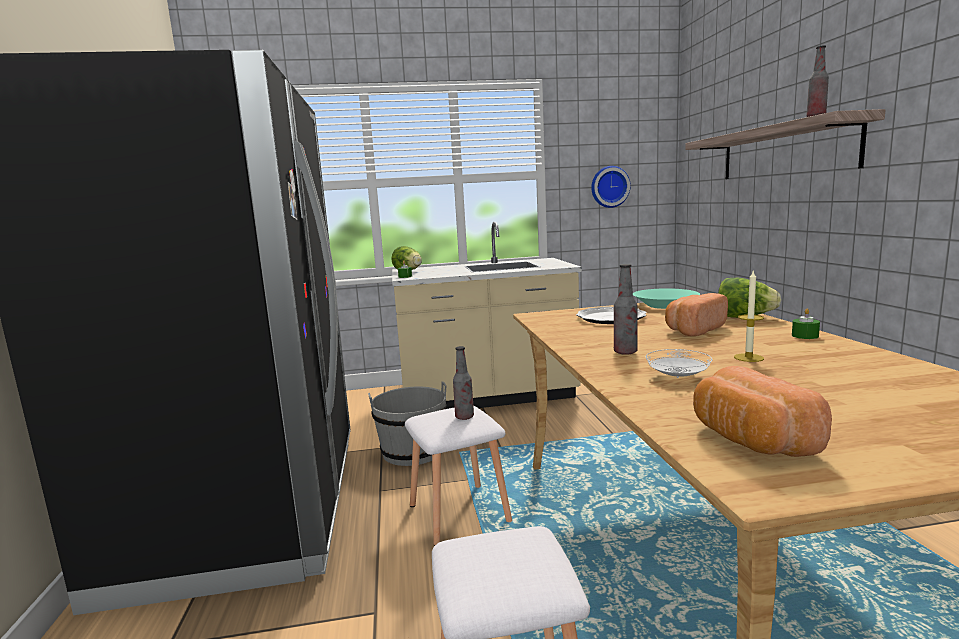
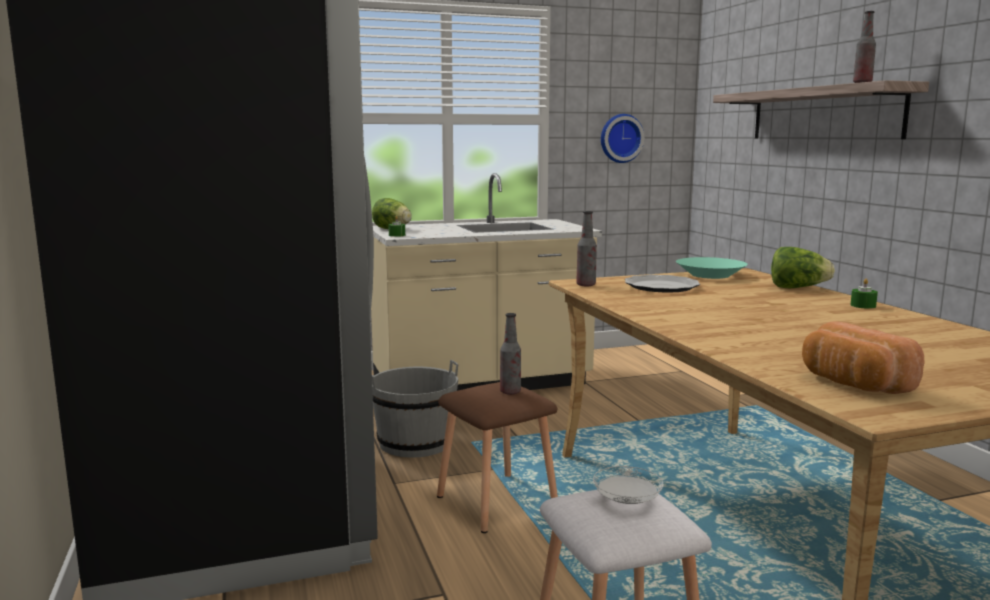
camera: 10 degrees left, 0 degrees up
white stool [405,406,512,546] -> brown stool [437,382,558,533]
bottle [614,264,638,355] -> bottle moved to [576,211,597,286]
white plate [646,349,712,378] -> white plate moved to [593,466,664,504]
bread [665,293,728,336] -> none
candle [734,271,764,362] -> none

